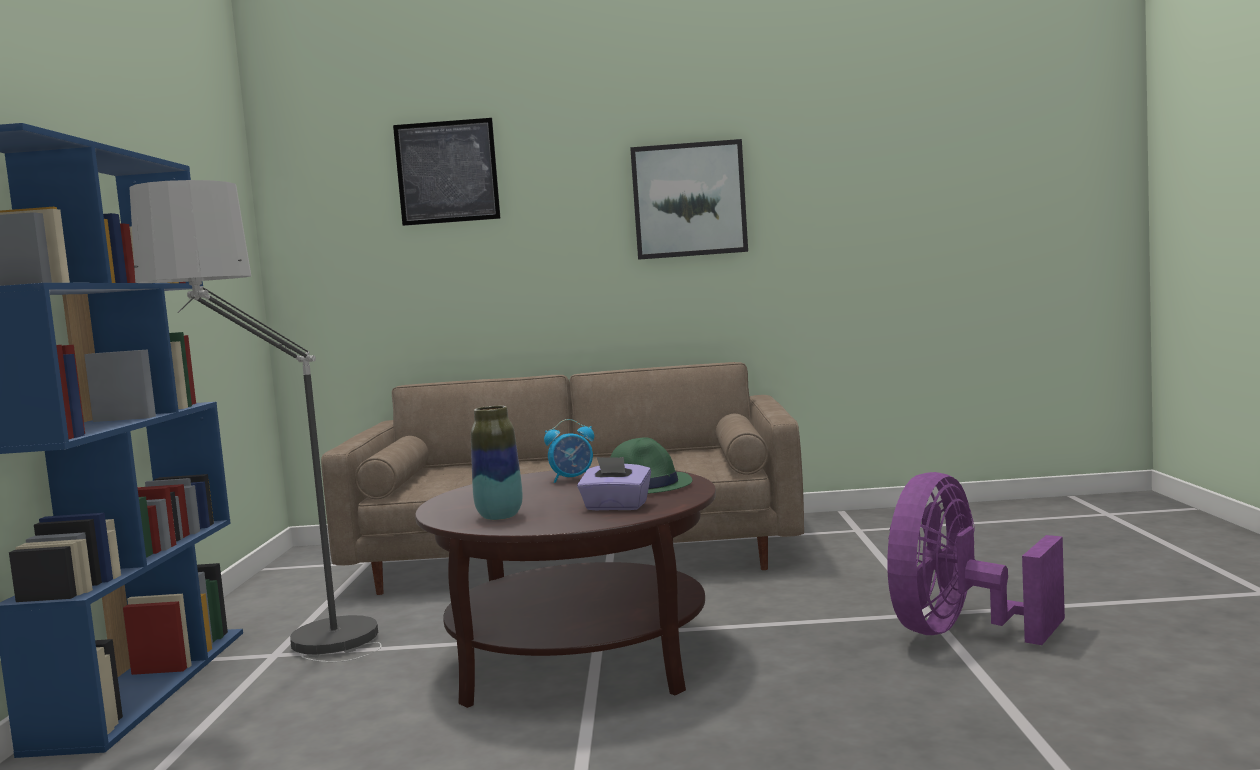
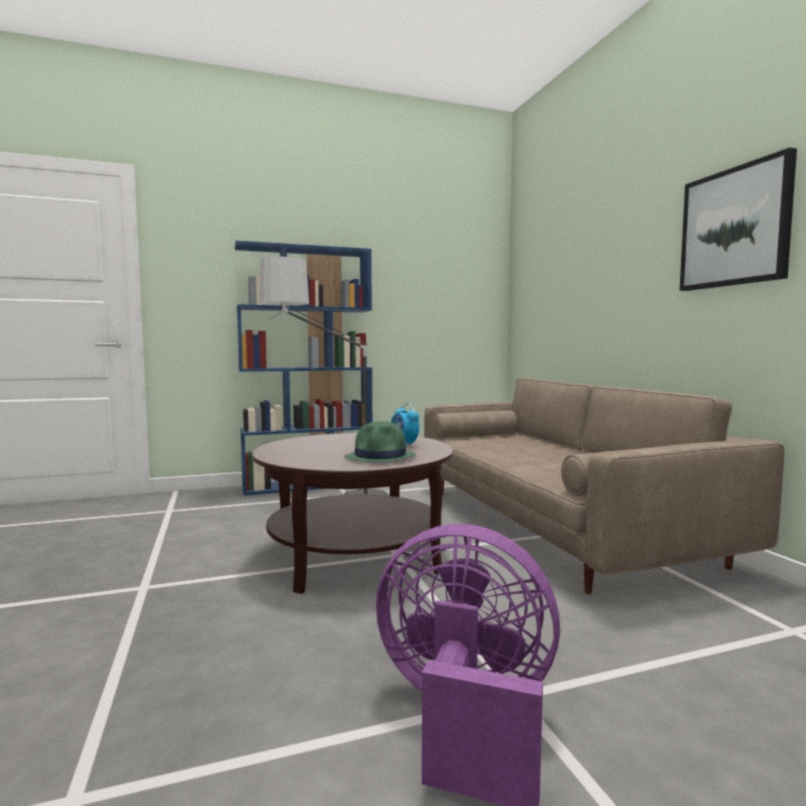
camera: 70 degrees right, 0 degrees up
picture [393,118,501,226] -> none
vase [471,406,523,520] -> none
purple tissue box [577,457,651,510] -> none

